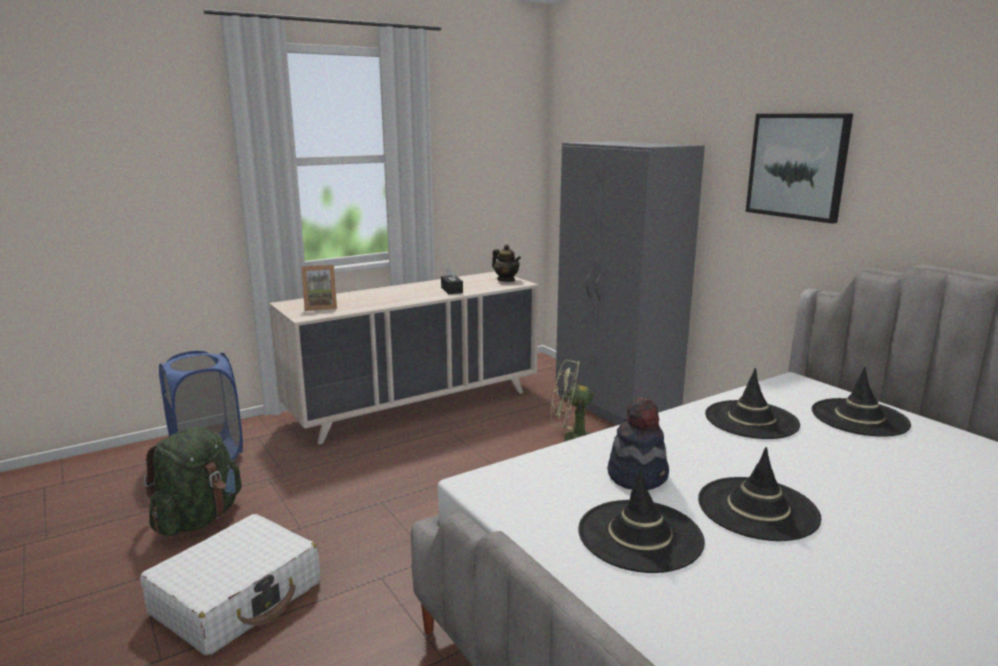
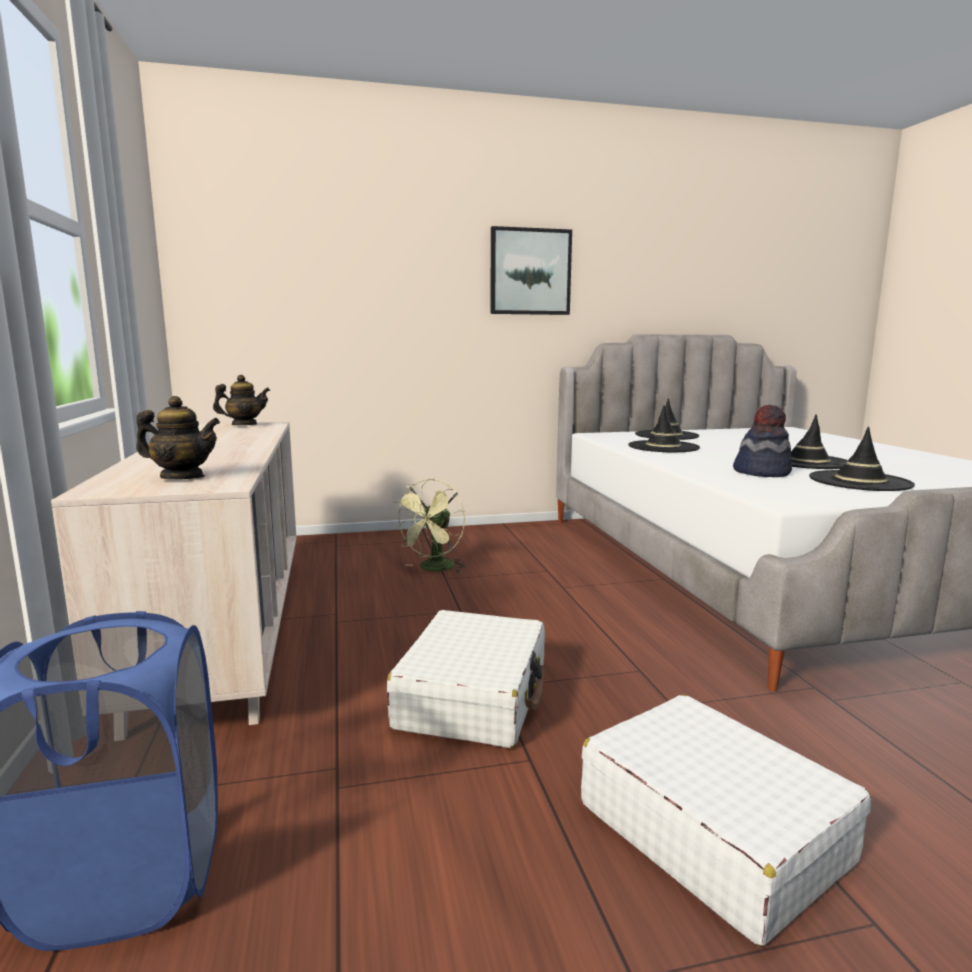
camera: 70 degrees left, 5 degrees down
green backpack [144,427,242,536] -> none
picture frame [301,265,337,311] -> teapot [136,396,220,480]
black tissue box [441,267,463,294] -> none
grey wardrobe [556,141,705,425] -> none
none -> white suitcase [387,610,545,748]

